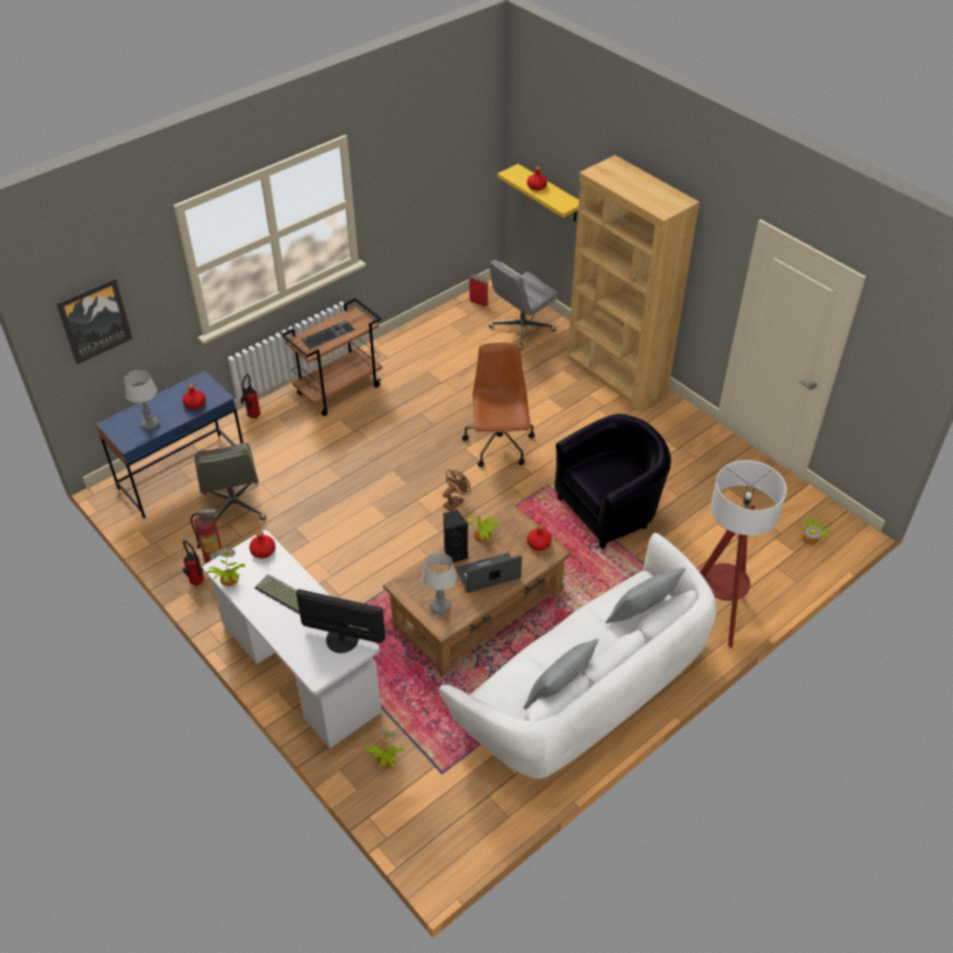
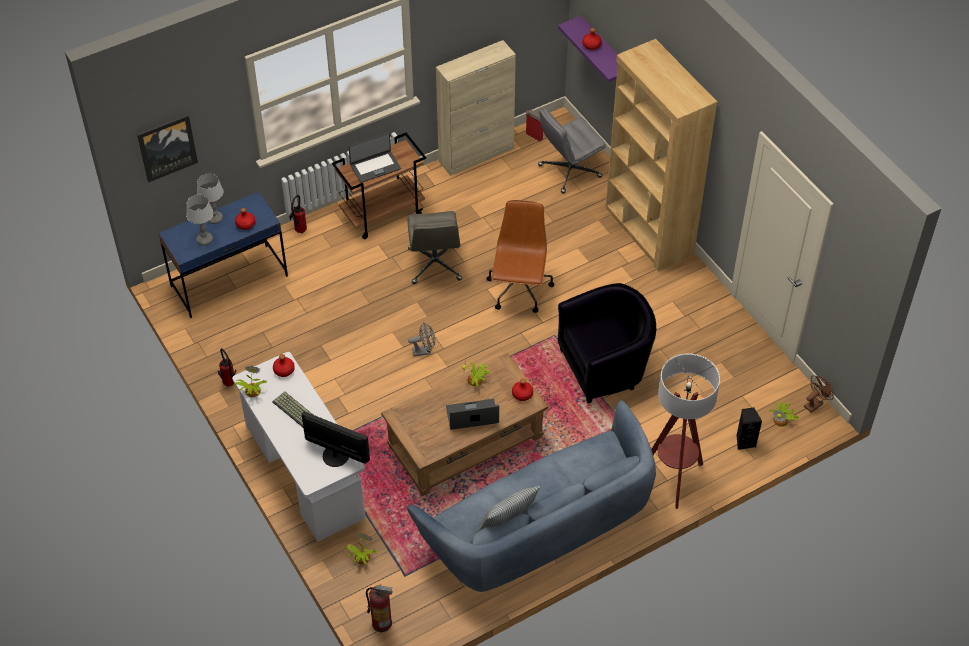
camera: 10 degrees right, 5 degrees up
fire extinguisher [191,508,222,564] -> fire extinguisher moved to [366,585,392,632]
grey office chair [194,443,266,521] -> grey office chair moved to [407,211,462,284]
keyboard [301,320,356,349] -> laptop [348,132,401,183]
table lamp [422,553,457,615] -> table lamp moved to [197,173,224,224]
white sofa [439,533,717,779] -> blue sofa [407,400,656,592]
brown fan [443,470,471,511] -> brown fan moved to [804,376,833,413]
black speaker [443,510,468,563] -> black speaker moved to [736,408,762,450]
yellow shelf [497,164,579,222] -> purple shelf [558,16,618,82]
pillow [606,568,686,623] -> none
none -> grey fan [408,322,435,357]
none -> beige cabinet [436,40,516,176]

